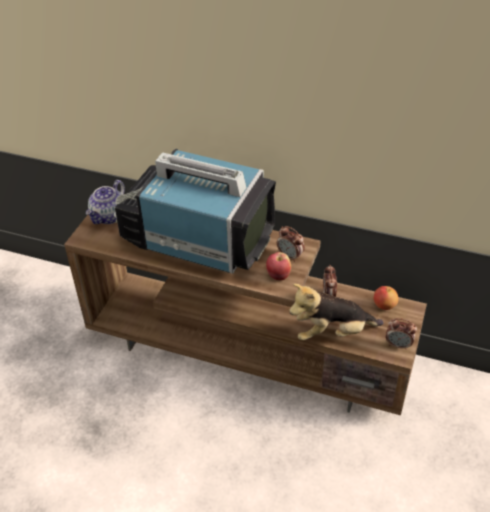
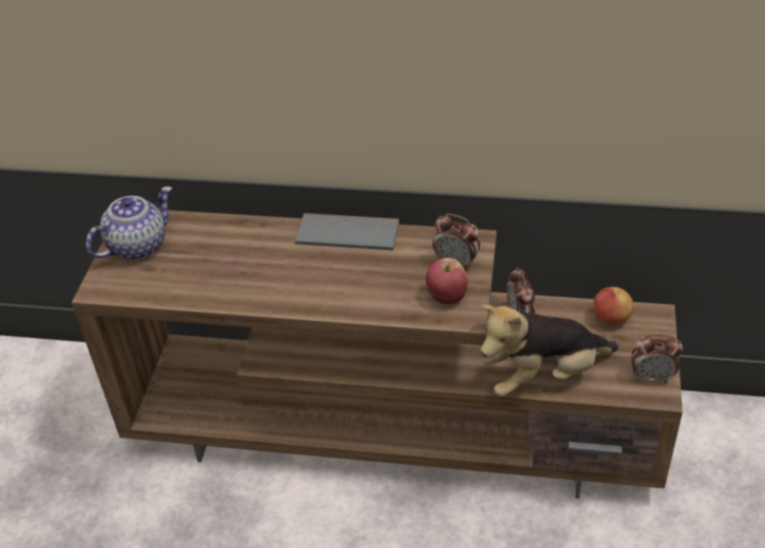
camera: 10 degrees left, 0 degrees up
teapot [86,180,125,224] -> teapot turned 150 degrees counterclockwise [86,186,172,260]
television [114,149,276,274] -> none

